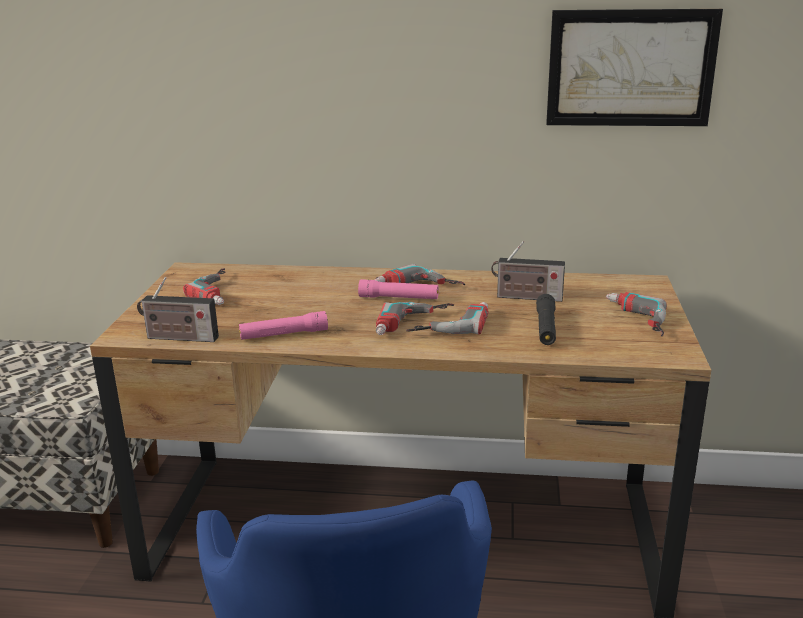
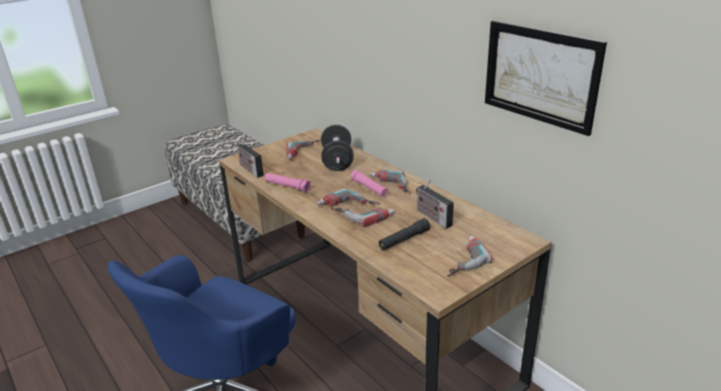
camera: 45 degrees right, 5 degrees up
none -> black dumbbell [321,125,354,171]

